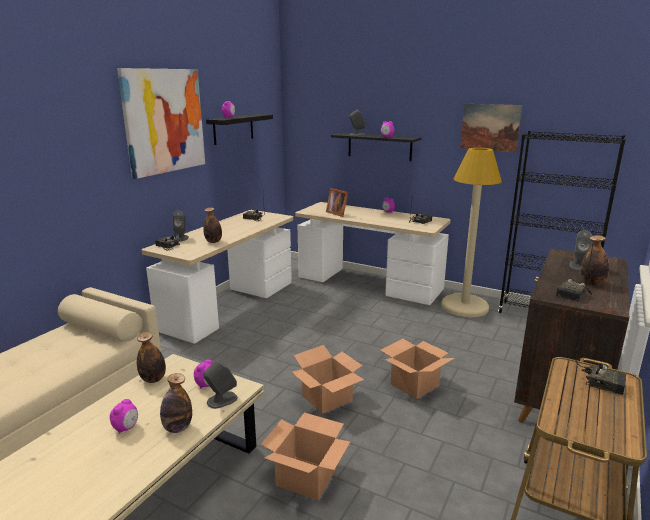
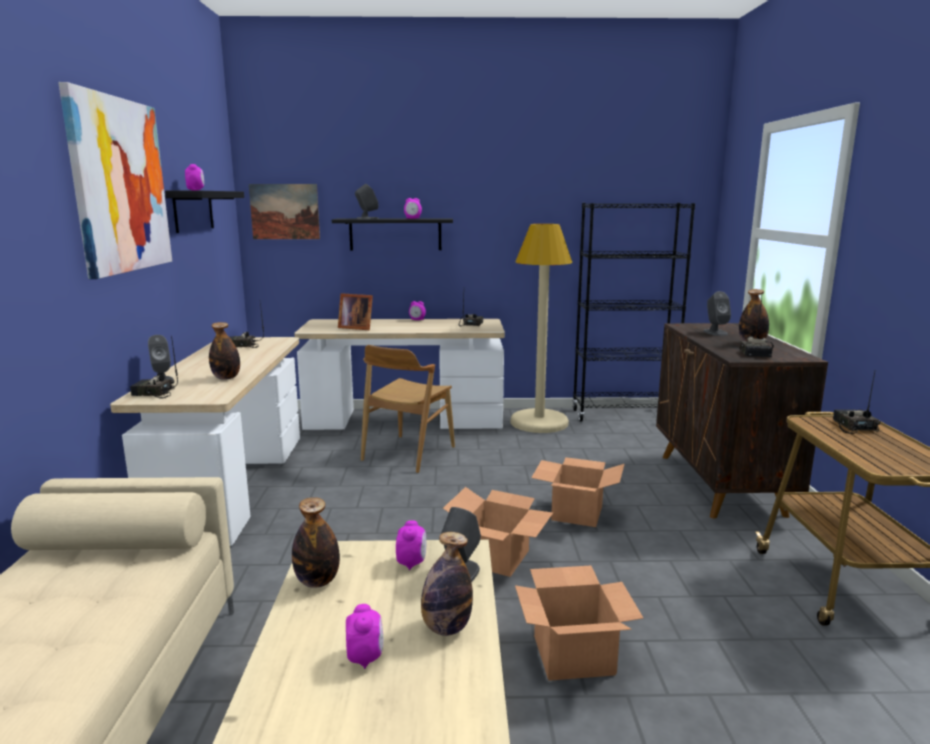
camera: 30 degrees left, 5 degrees down
picture [460,104,523,152] -> picture moved to [249,184,320,239]
radio [575,319,626,395] -> radio turned 90 degrees counterclockwise [833,372,881,434]
none -> brown chair [361,345,455,473]

